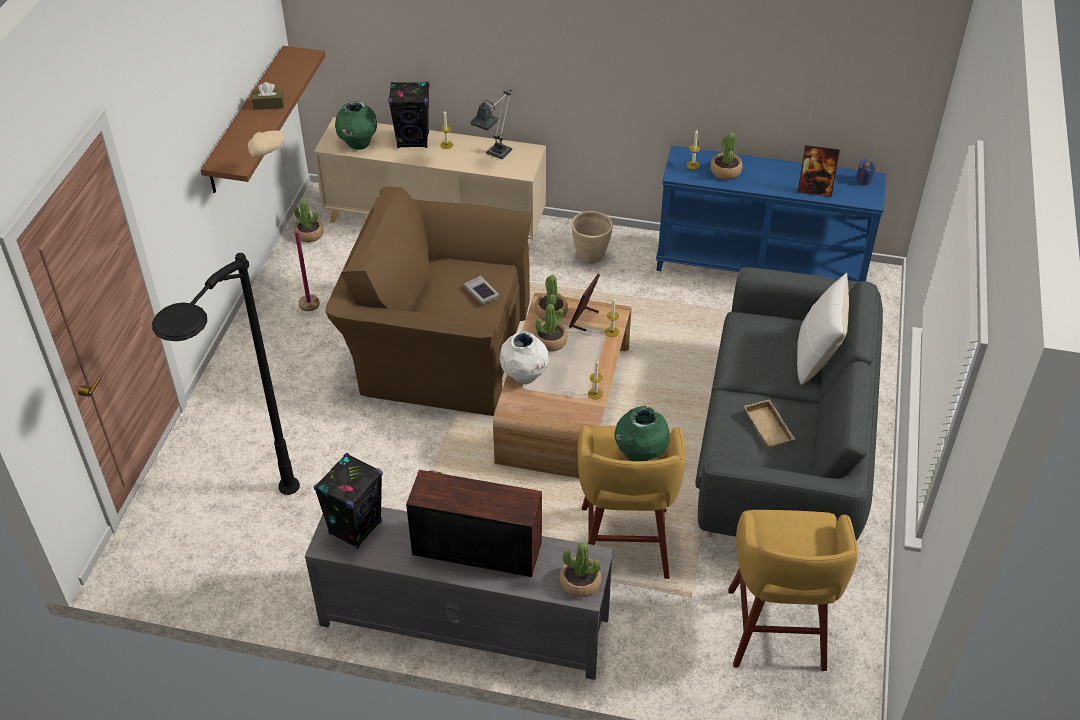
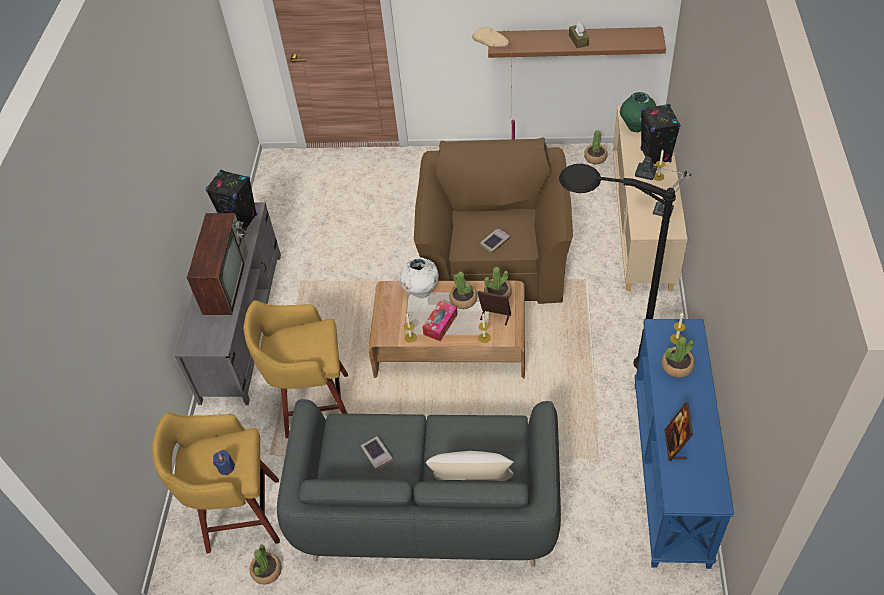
camera: 85 degrees right, 5 degrees up
black floor lamp [152,253,300,495] -> black floor lamp moved to [559,164,676,368]
potted plant [559,542,601,597] -> potted plant moved to [250,545,282,585]
beige planter [571,211,613,264] -> none
green vase [614,406,670,461] -> none
beige tray [744,399,795,449] -> book [361,436,393,471]
blue candle [856,158,875,185] -> blue candle moved to [213,450,235,475]
none -> tissue box [422,301,457,341]

